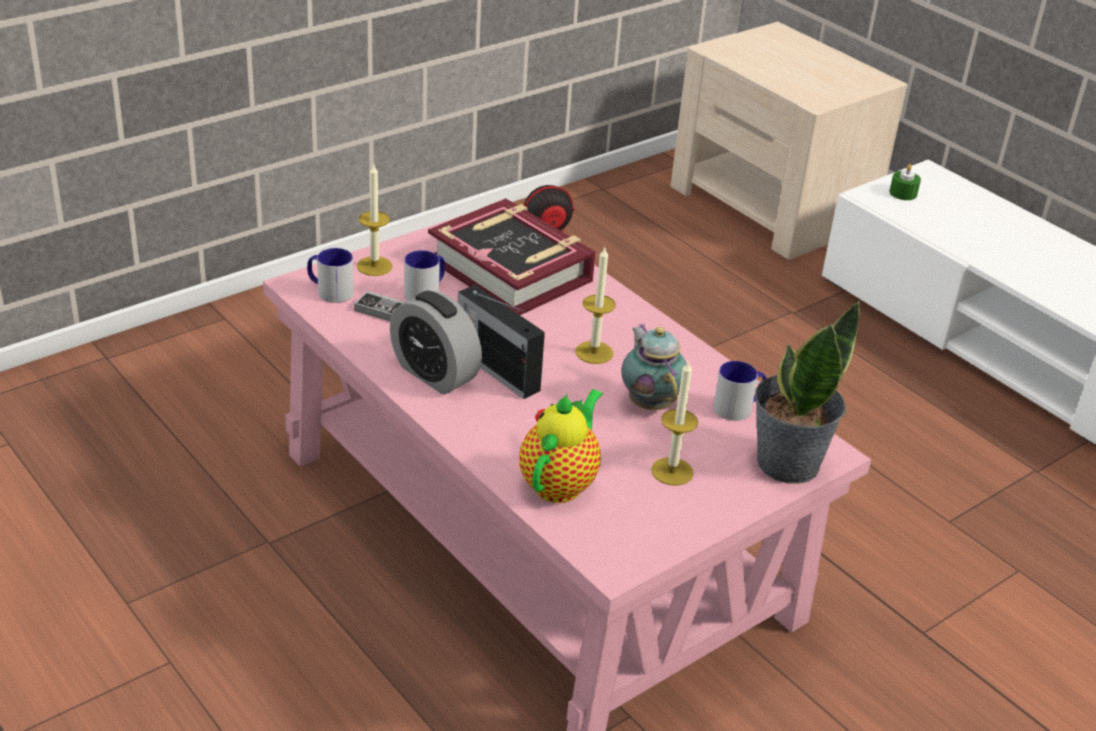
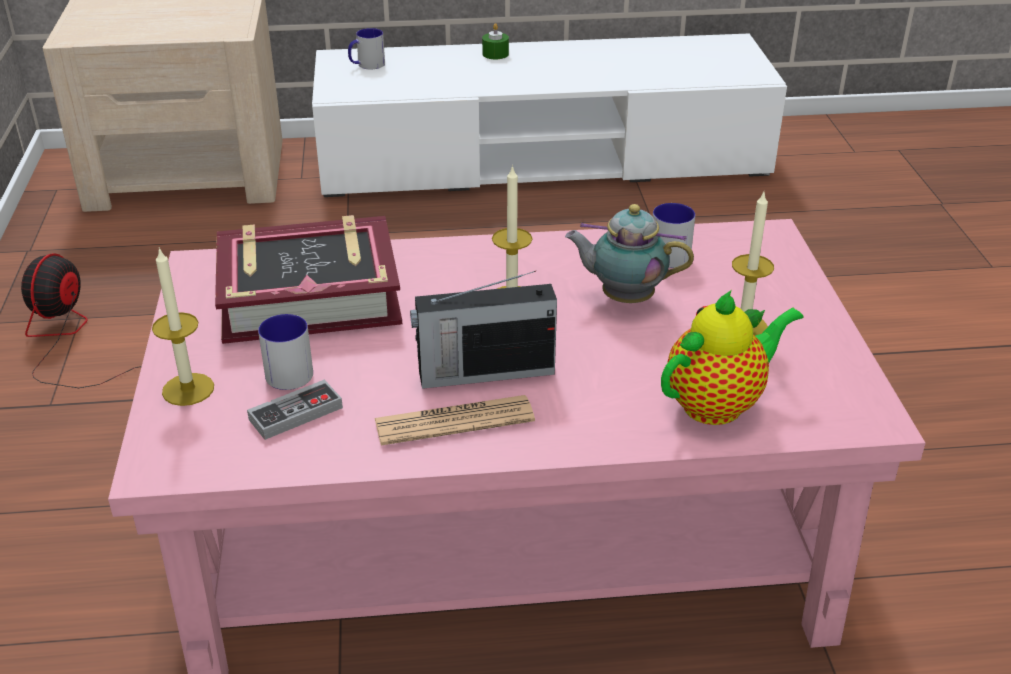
camera: 55 degrees left, 0 degrees up
mug [307,248,354,303] -> mug moved to [348,28,385,69]
alarm clock [390,291,482,394] -> newspaper [374,395,535,446]
teapot [519,389,603,503] -> teapot turned 90 degrees clockwise [661,290,803,425]
potted plant [755,300,860,484] -> none
green candle [889,164,921,200] -> green candle moved to [482,23,509,59]

